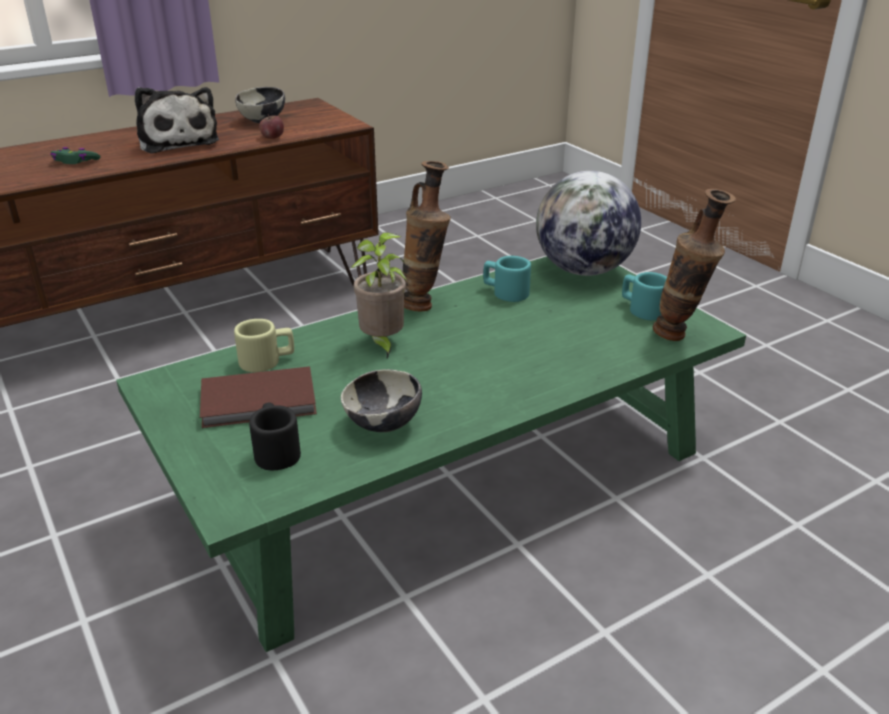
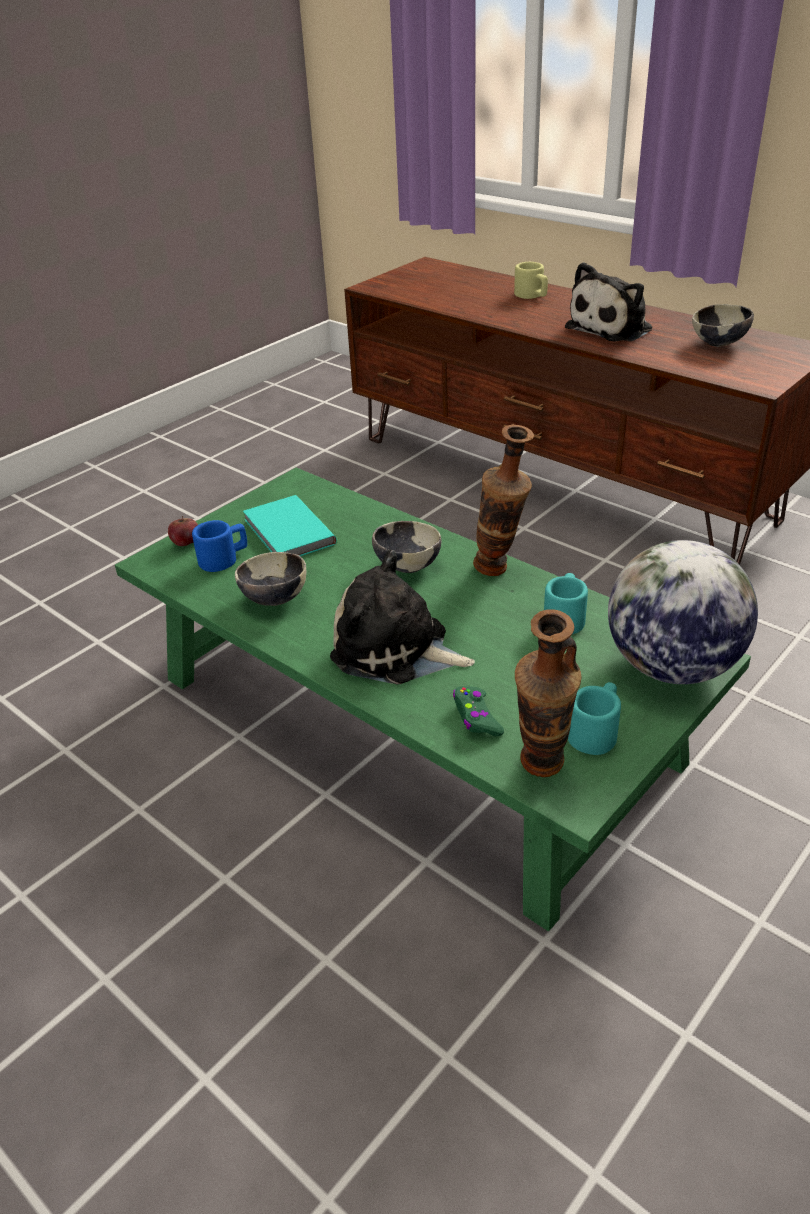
camera: 75 degrees right, 5 degrees up
green game controller [50,147,100,164] -> green game controller moved to [453,686,504,736]
brown book [200,366,317,428] -> turquoise book [243,495,337,556]
beige mug [234,319,294,372] -> beige mug moved to [514,262,548,299]
black mug [249,403,301,470] -> blue mug [192,520,247,572]
apple [259,114,284,139] -> apple moved to [168,516,198,546]
potted plant [350,232,407,358] -> bowl [372,521,441,573]
none -> plush toy [330,550,475,684]

